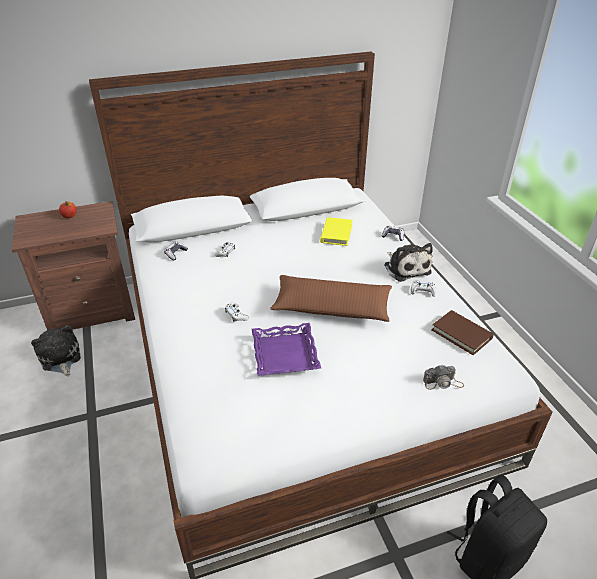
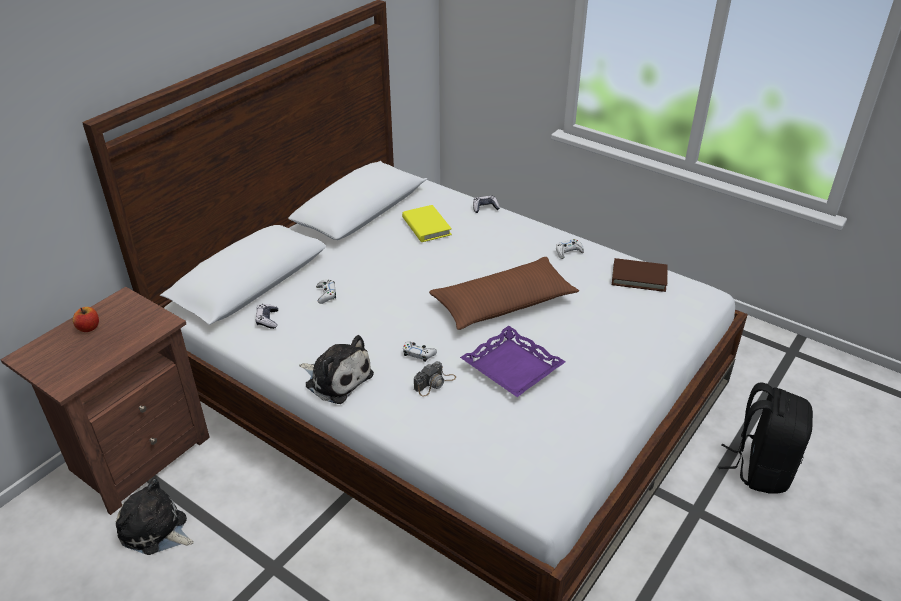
camera: 35 degrees left, 0 degrees up
plush toy [384,243,433,282] -> plush toy moved to [299,335,374,404]
camera [423,365,464,390] -> camera moved to [414,361,456,397]

